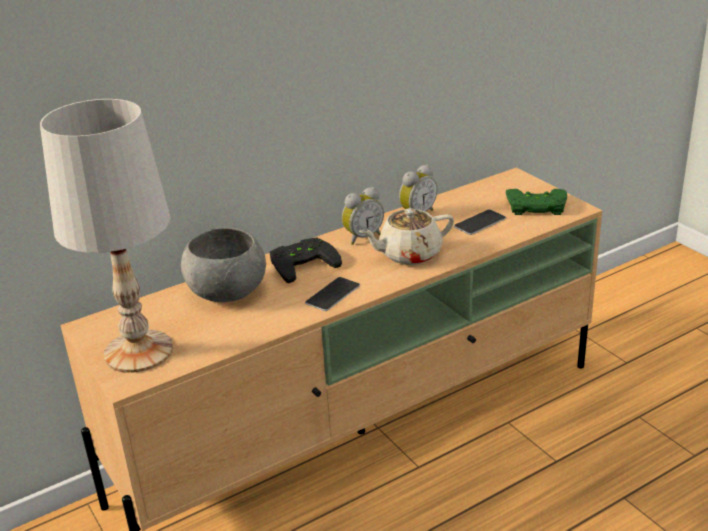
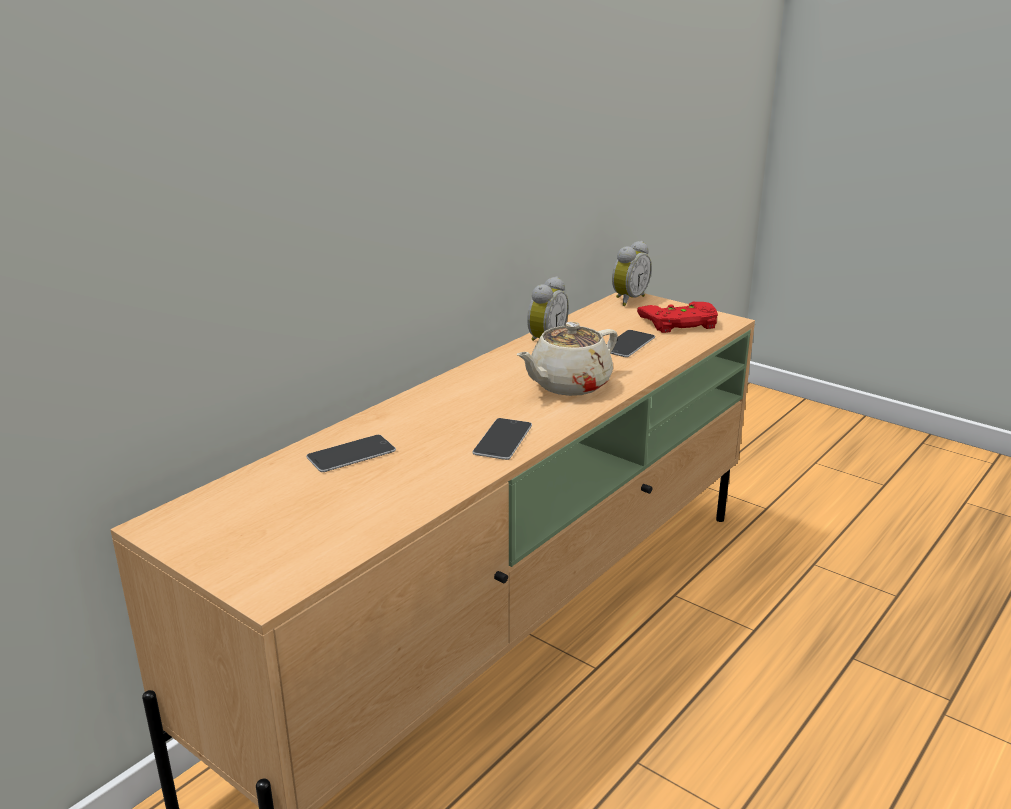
camera: 20 degrees left, 5 degrees down
white table lamp [40,99,173,373] -> none
grey bowl [181,227,266,302] -> phone [306,435,396,472]
black game controller [270,238,342,283] -> none
alarm clock [342,187,384,245] -> alarm clock moved to [612,241,652,306]
green game controller [506,189,567,215] -> red game controller [637,302,718,333]

